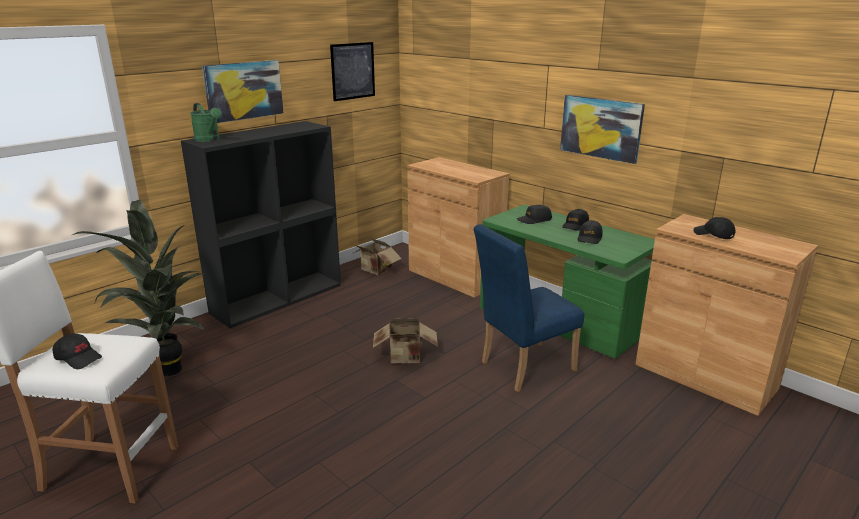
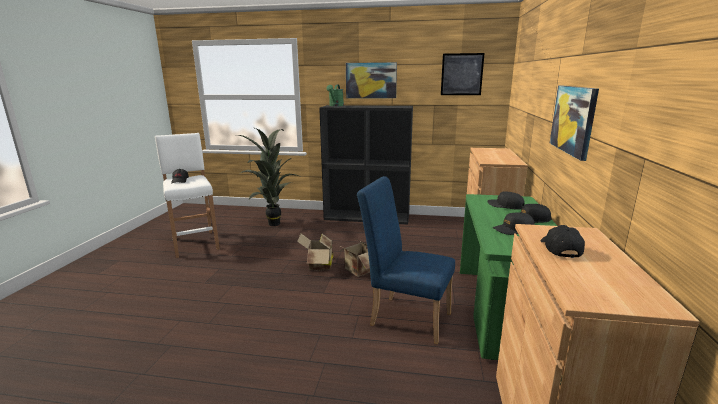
camera: 55 degrees right, 5 degrees down
cardboard box [352,237,402,275] -> cardboard box moved to [297,233,334,271]

